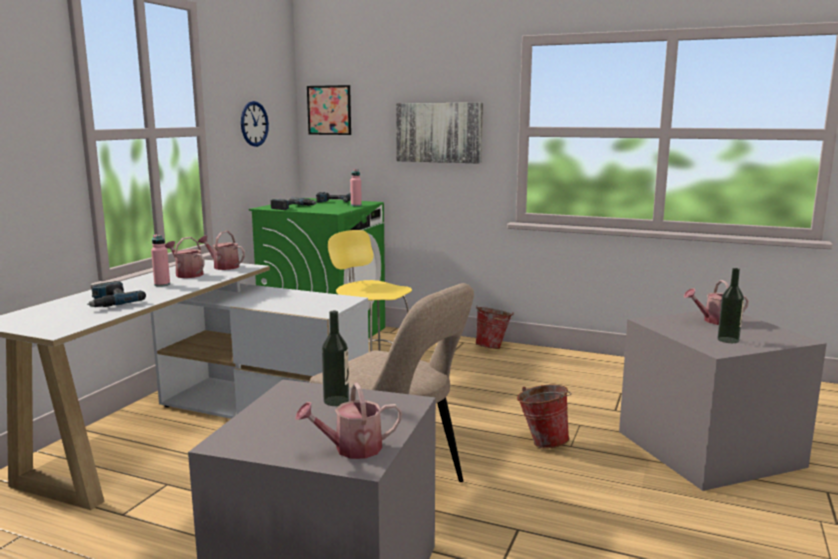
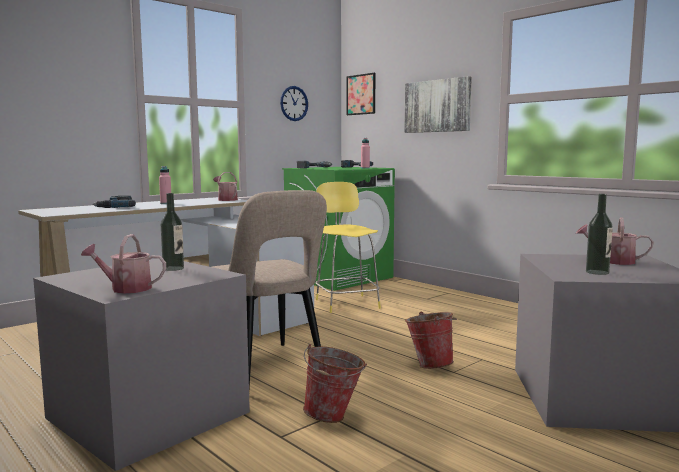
camera: 25 degrees right, 5 degrees down
watering can [165,237,205,278] -> none
bucket [475,306,514,349] -> bucket moved to [303,344,367,423]

